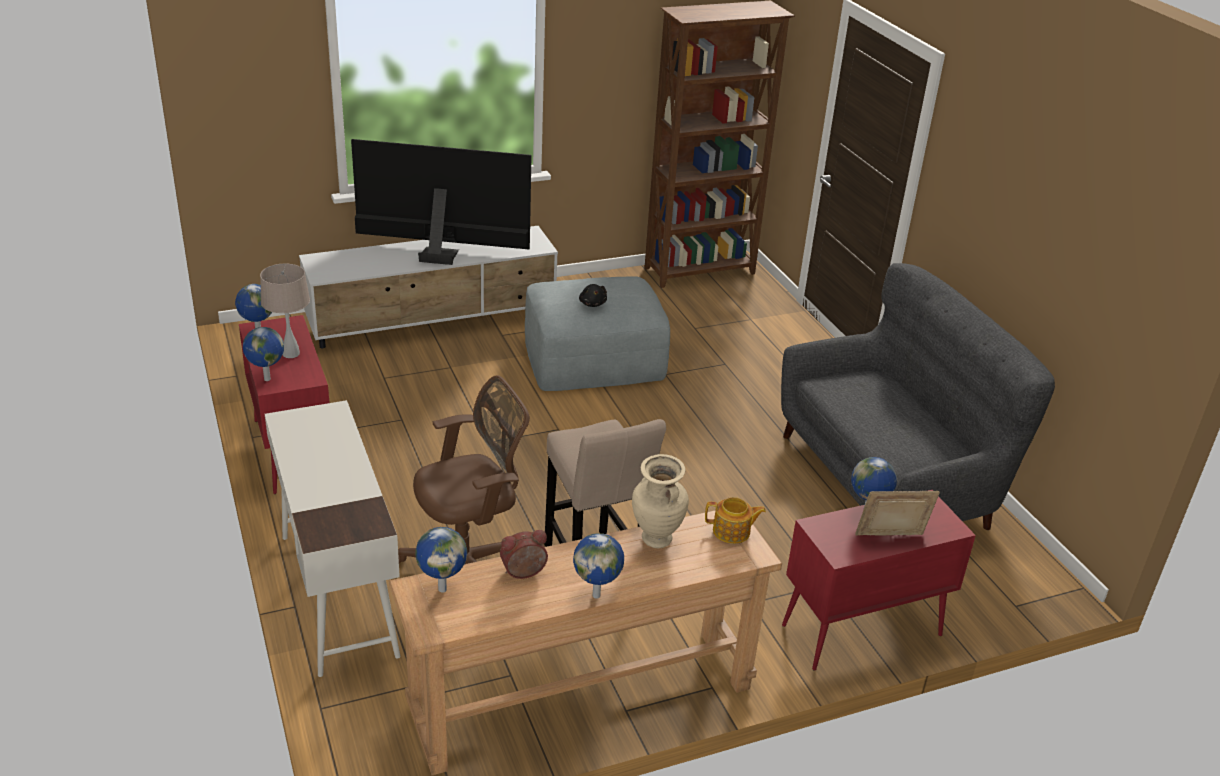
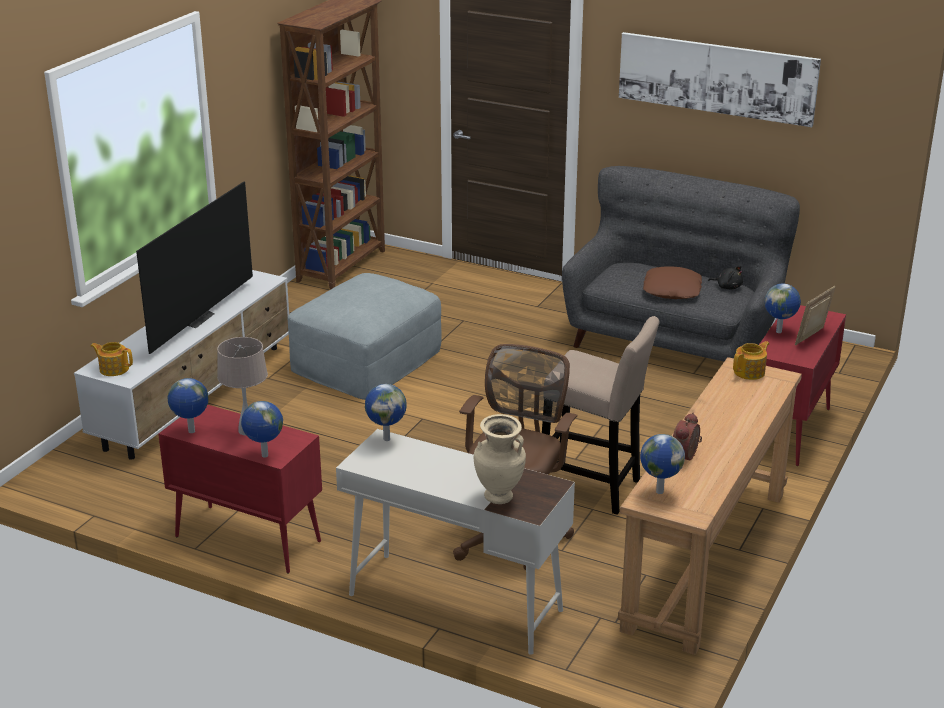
camera: 40 degrees left, 5 degrees down
television [351,139,532,265] -> television turned 150 degrees clockwise [136,182,253,354]
globe [573,533,624,599] -> globe moved to [365,384,406,441]
black plush toy [579,284,607,307] -> black plush toy moved to [708,266,743,289]
beige vase [632,454,689,548] -> beige vase moved to [474,414,526,504]
none -> teapot [91,342,133,376]
none -> picture [619,32,821,127]
none -> brown pillow [643,266,702,299]

